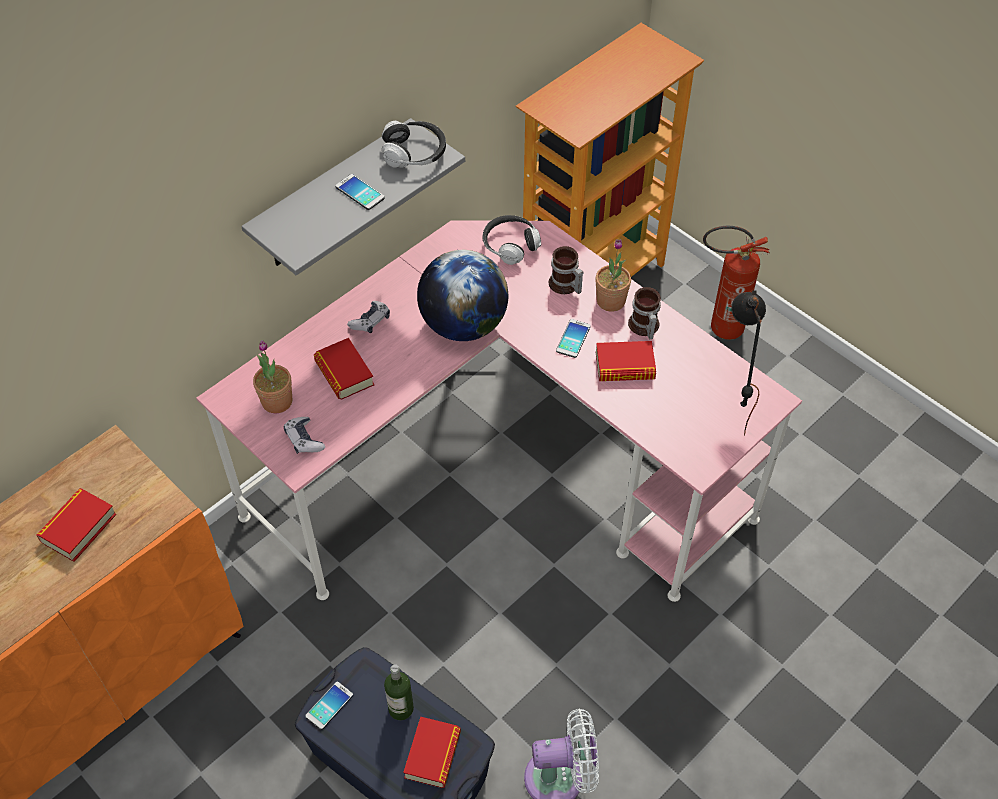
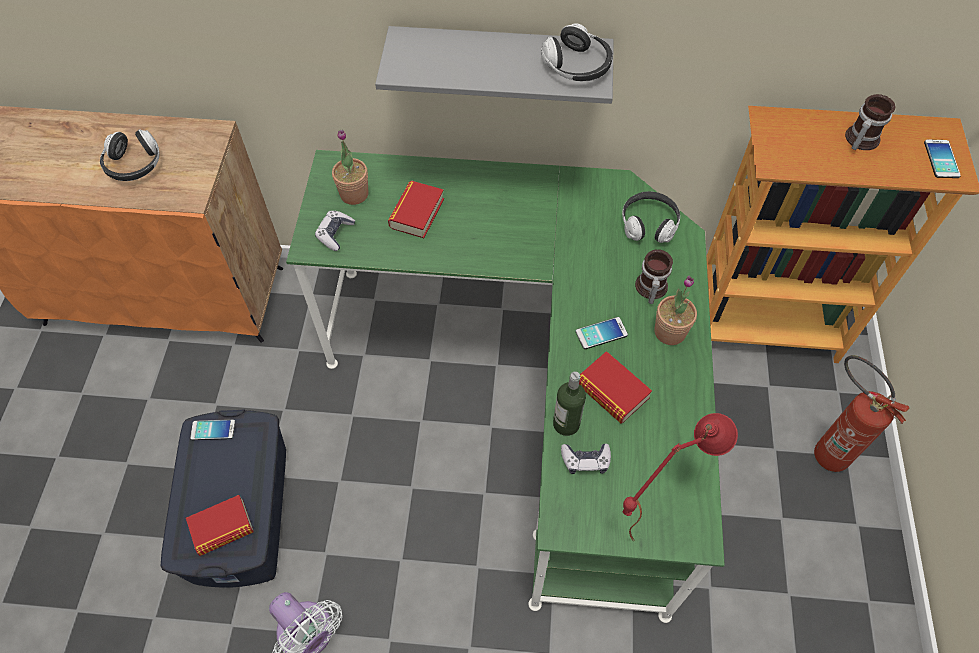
camera: 50 degrees right, 5 degrees up
book [36,488,116,562] -> headphones [100,129,159,181]
pink desk [196,220,802,602] -> green desk [286,150,725,623]
phone [335,174,385,210] -> phone moved to [924,139,961,178]
game controller [347,301,390,333] -> game controller moved to [561,443,611,474]
bottle [384,664,414,720] -> bottle moved to [553,371,586,436]
globe [417,250,508,341] -> none
mug [628,287,661,339] -> mug moved to [845,94,895,150]
black table lamp [731,290,766,436] -> red table lamp [623,413,738,542]

